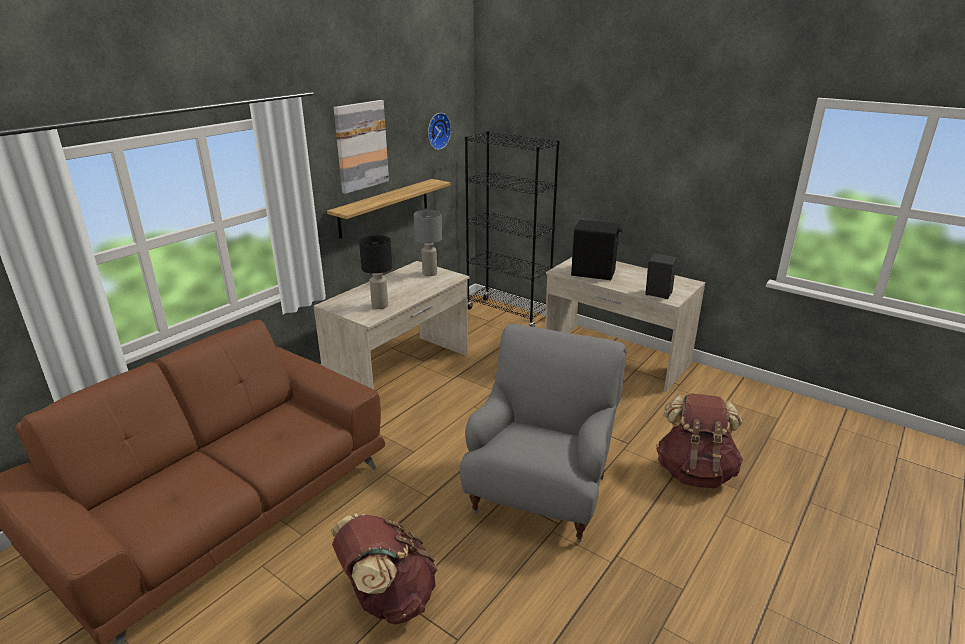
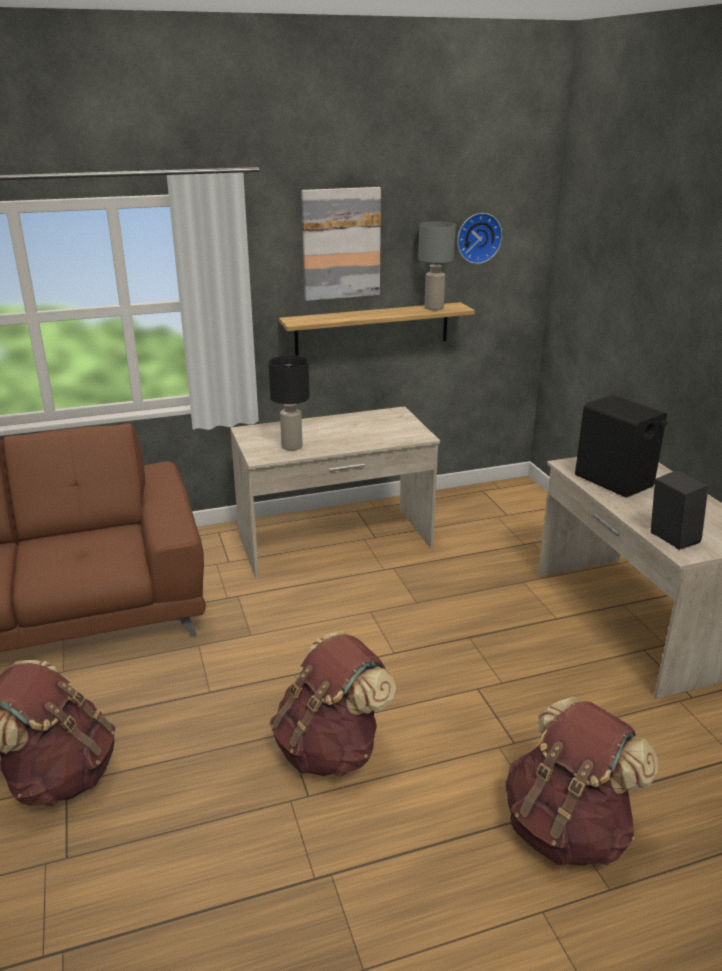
camera: 35 degrees right, 0 degrees up
grey table lamp [414,210,442,276] -> grey table lamp moved to [418,221,456,310]
grey armchair [460,324,627,543] -> brown backpack [270,631,396,777]
black bookcase [465,131,560,327] -> none

